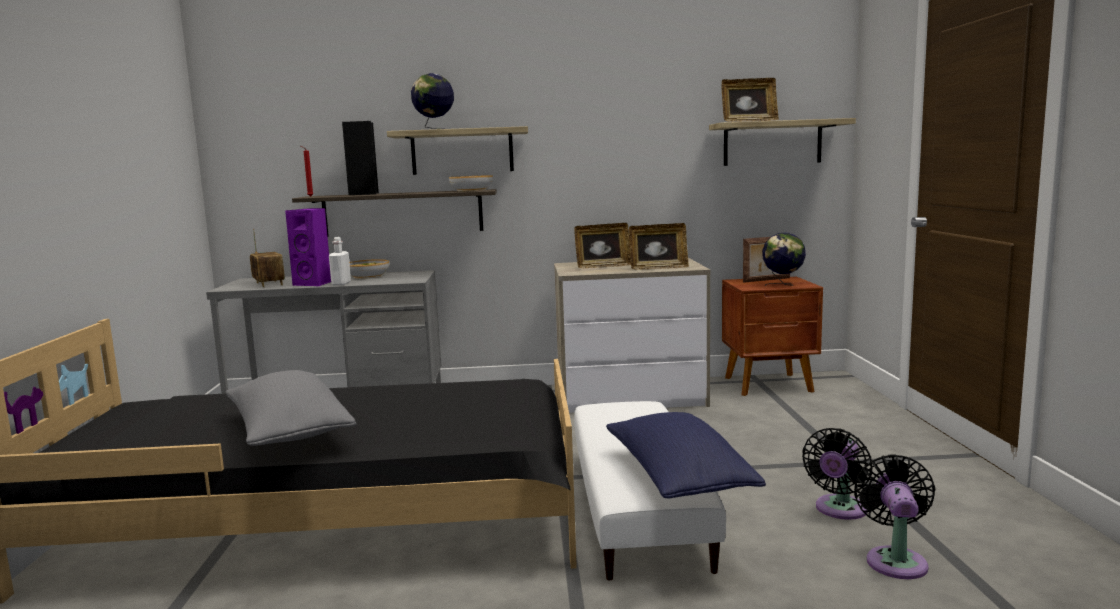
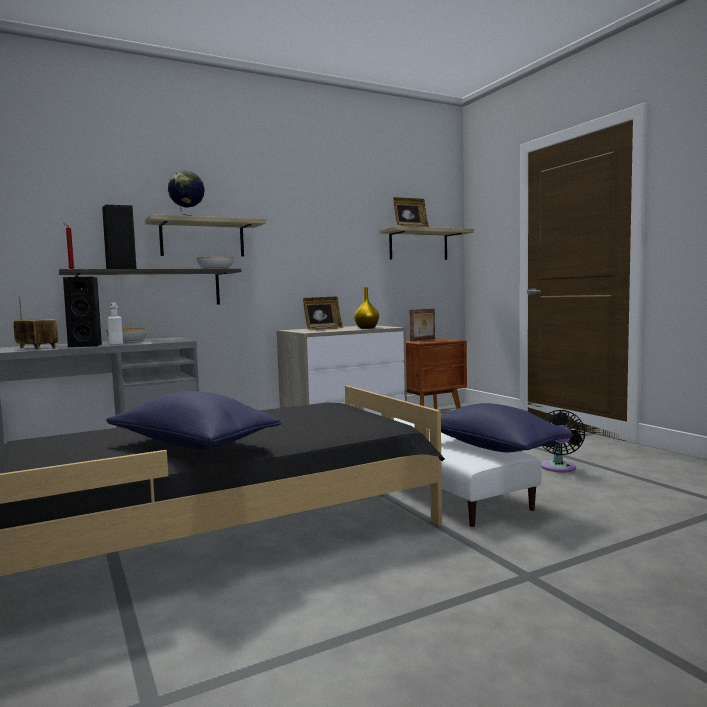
camera: 25 degrees left, 5 degrees down
grey pillow [226,370,356,446] -> blue pillow [106,391,281,449]
purple speaker [285,208,331,286] -> black speaker [63,277,102,347]
picture frame [629,223,689,270] -> yellow vase [354,287,379,329]
globe [762,232,806,286] -> none
black fan [854,454,936,579] -> none

